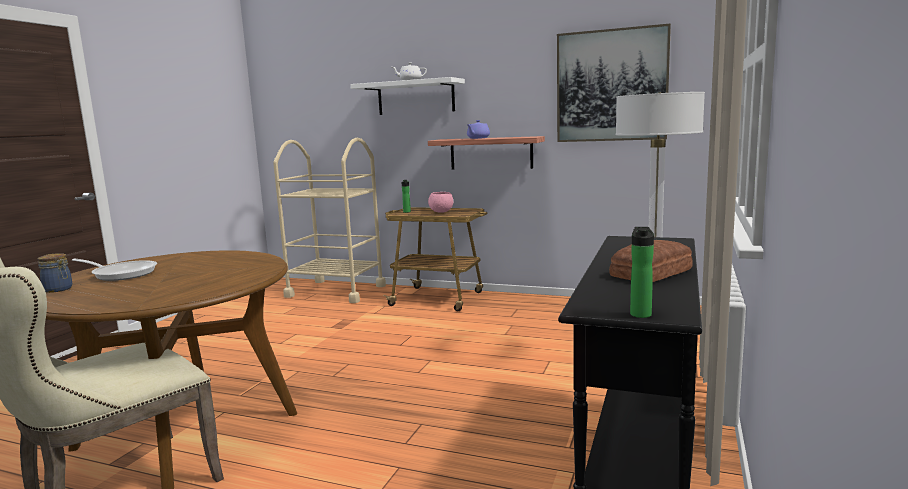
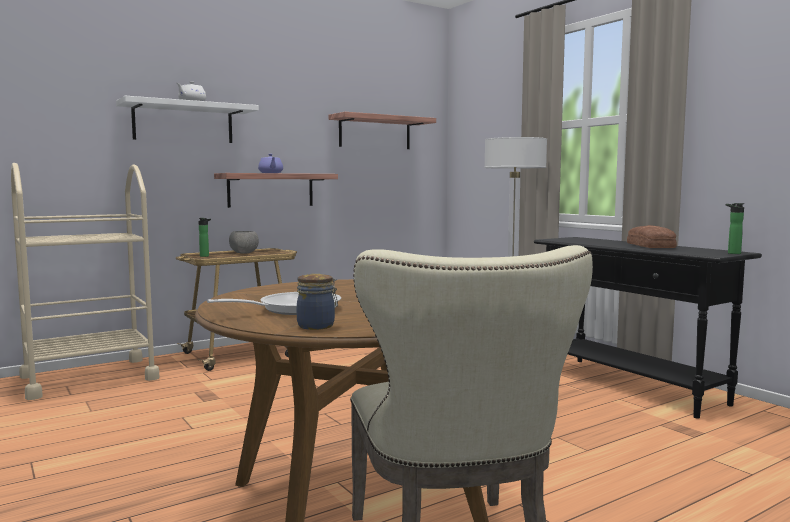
camera: 55 degrees left, 5 degrees down
pink bowl [428,192,453,213] -> grey bowl [229,231,259,254]
picture [557,24,671,142] -> shelf [329,112,436,149]

